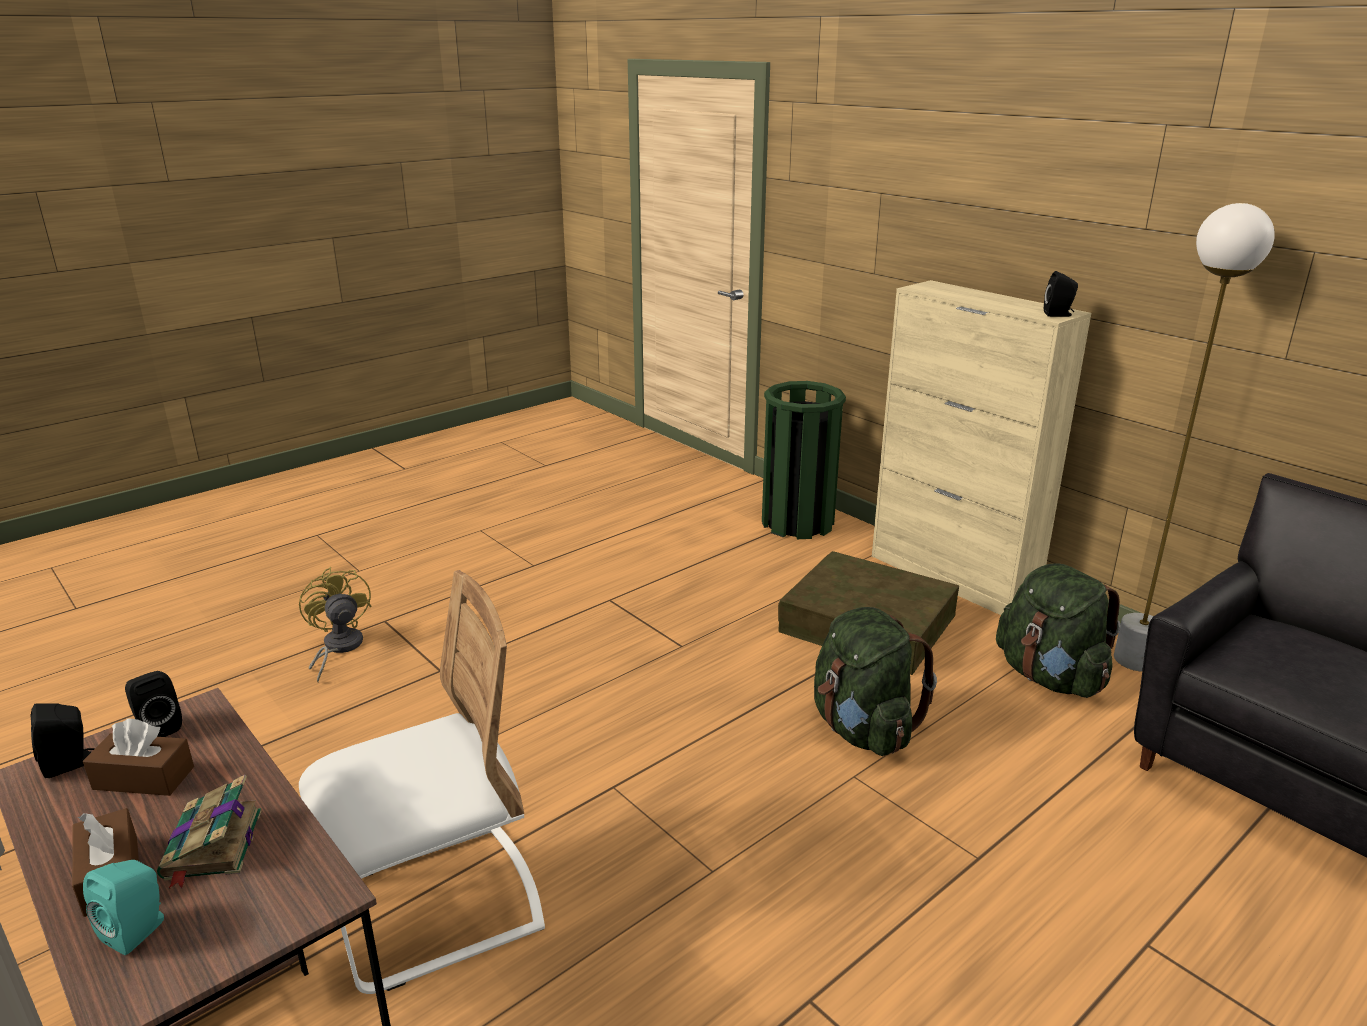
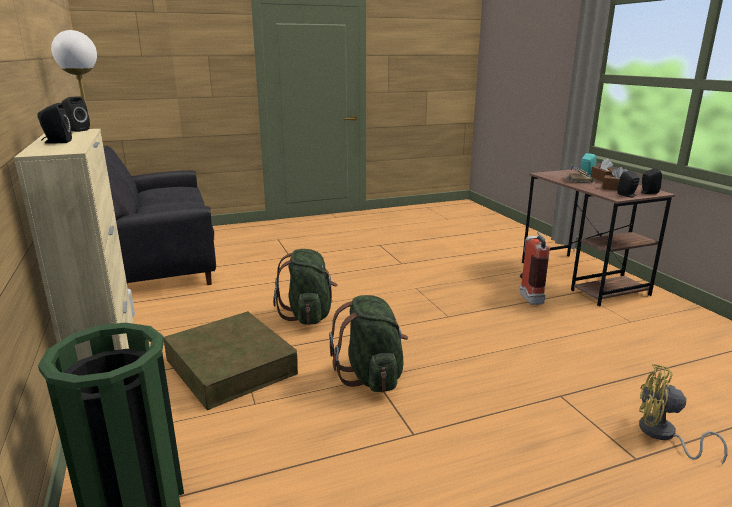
camera: 160 degrees left, 5 degrees down
yellow fan [299,567,371,682] -> yellow fan turned 120 degrees clockwise [639,364,728,464]
white chair [299,570,545,994] -> fire extinguisher [519,232,550,305]
green backpack [996,563,1120,698] -> green backpack moved to [329,295,408,392]
none -> black speaker [37,103,72,144]

